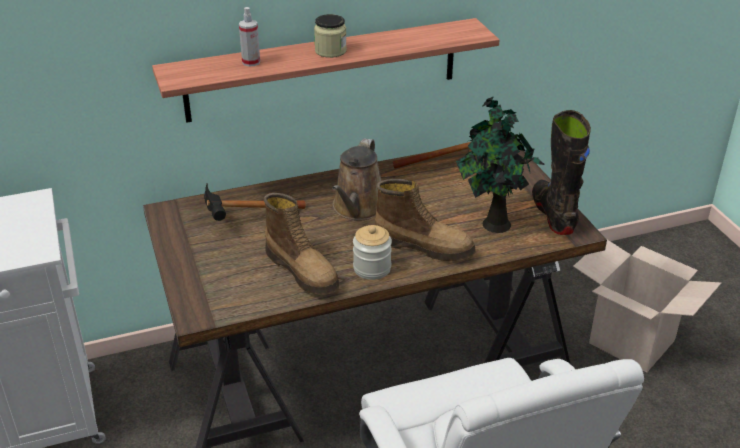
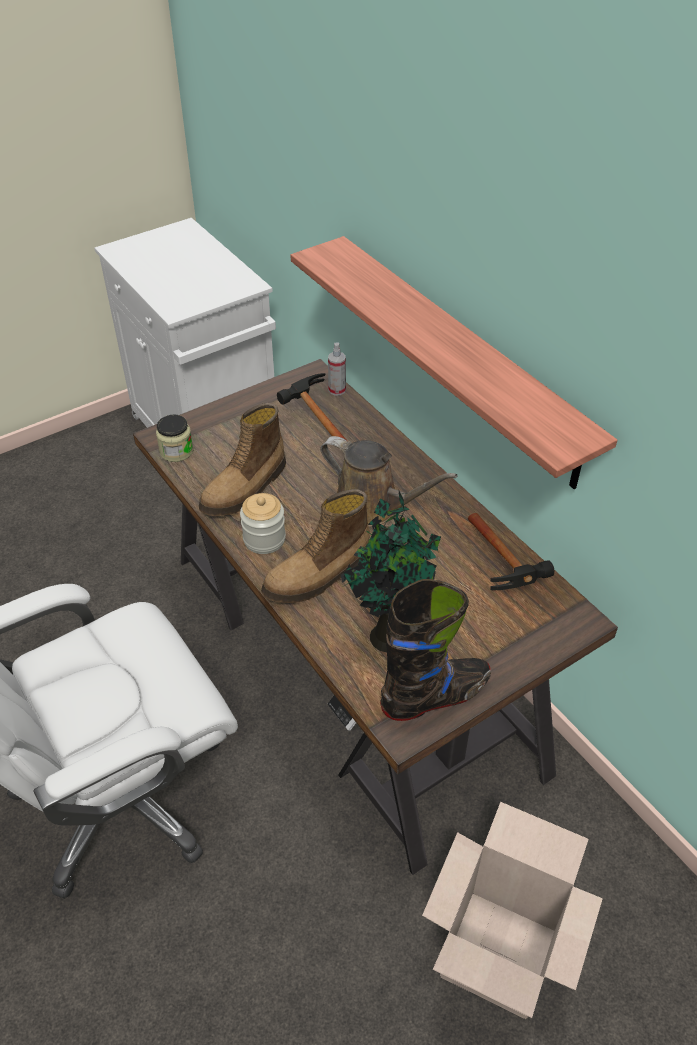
camera: 75 degrees right, 10 degrees up
spray bottle [239,7,260,67] -> spray bottle moved to [328,342,346,396]
jar [314,14,347,58] -> jar moved to [156,414,193,462]
brown watering can [332,138,382,220] -> brown watering can turned 150 degrees counterclockwise [320,436,458,527]
boot [375,179,476,261] -> boot turned 45 degrees clockwise [261,489,370,603]

